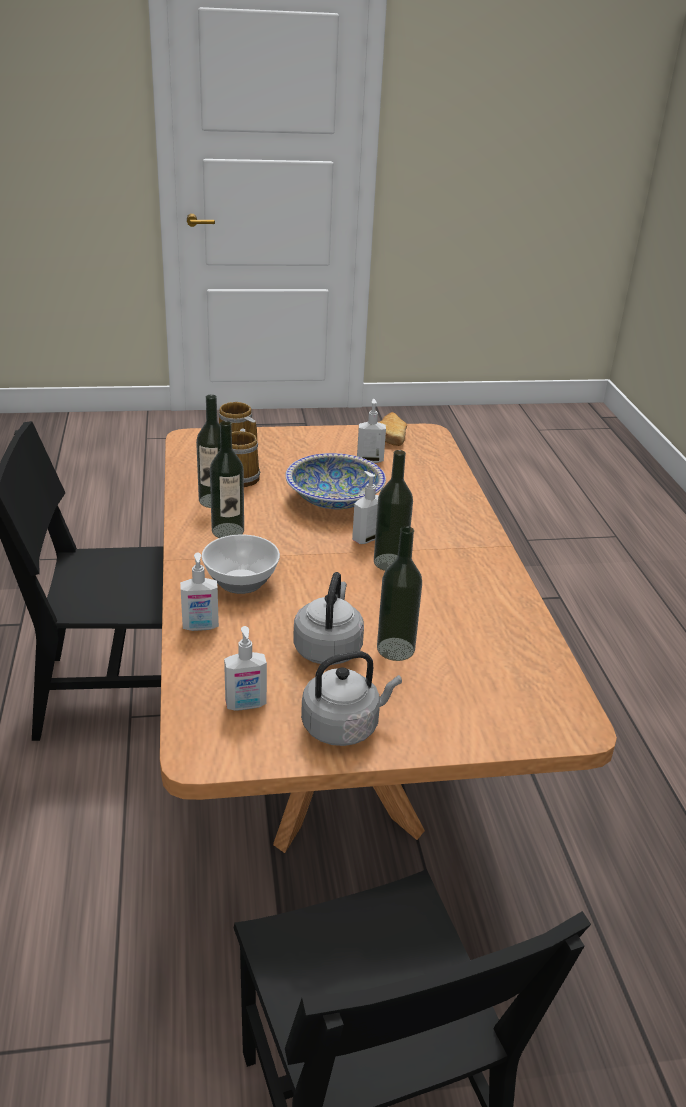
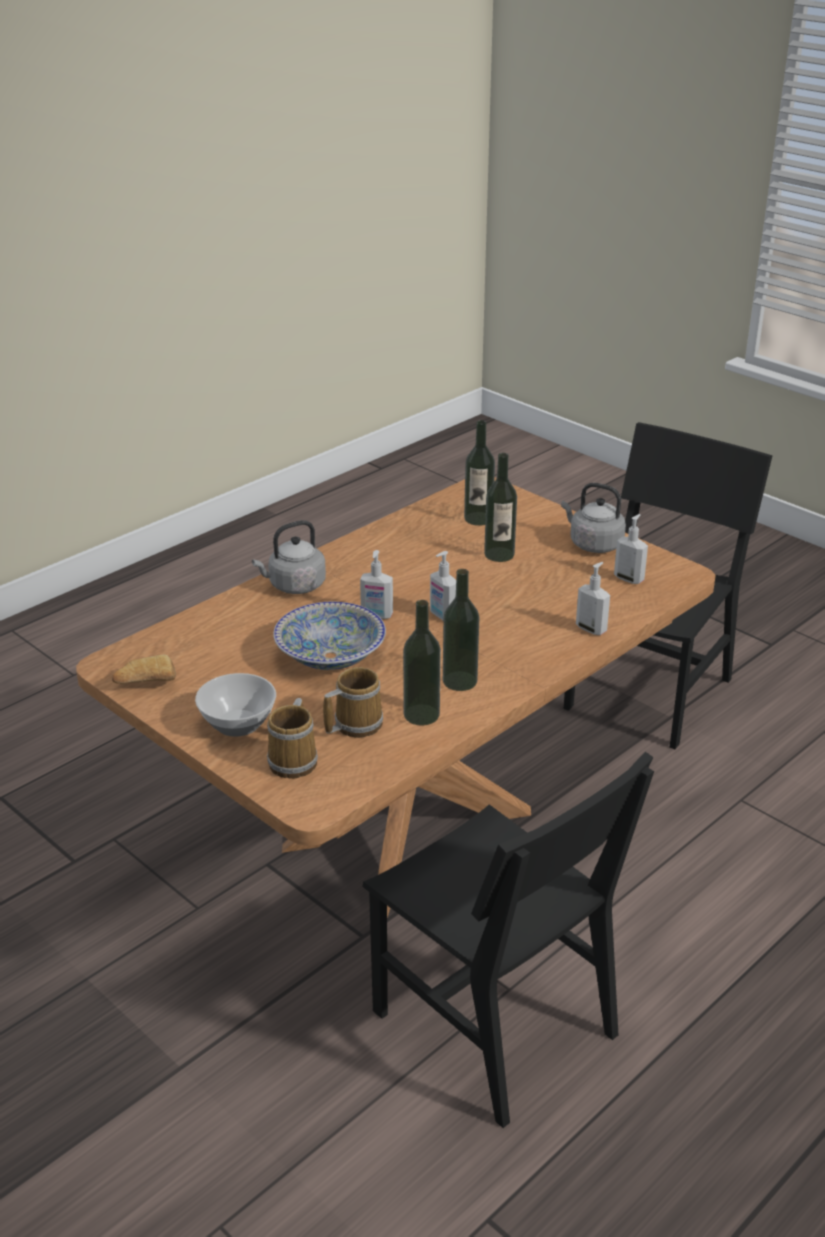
camera: 125 degrees left, 0 degrees up
bowl [201,534,280,594] -> bowl moved to [195,673,276,737]
grey kettle [293,572,364,665] -> grey kettle moved to [252,520,326,594]
soap dispenser [357,399,386,463] -> soap dispenser moved to [430,551,456,620]
bottle [374,450,413,571] -> bottle moved to [464,420,495,526]

